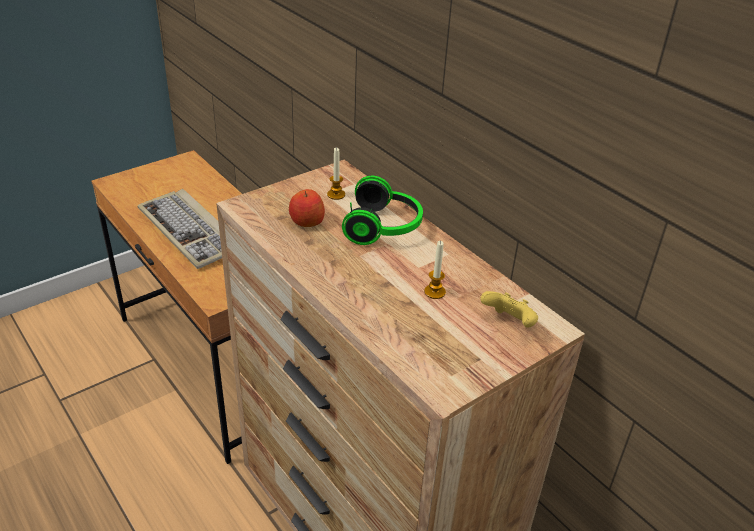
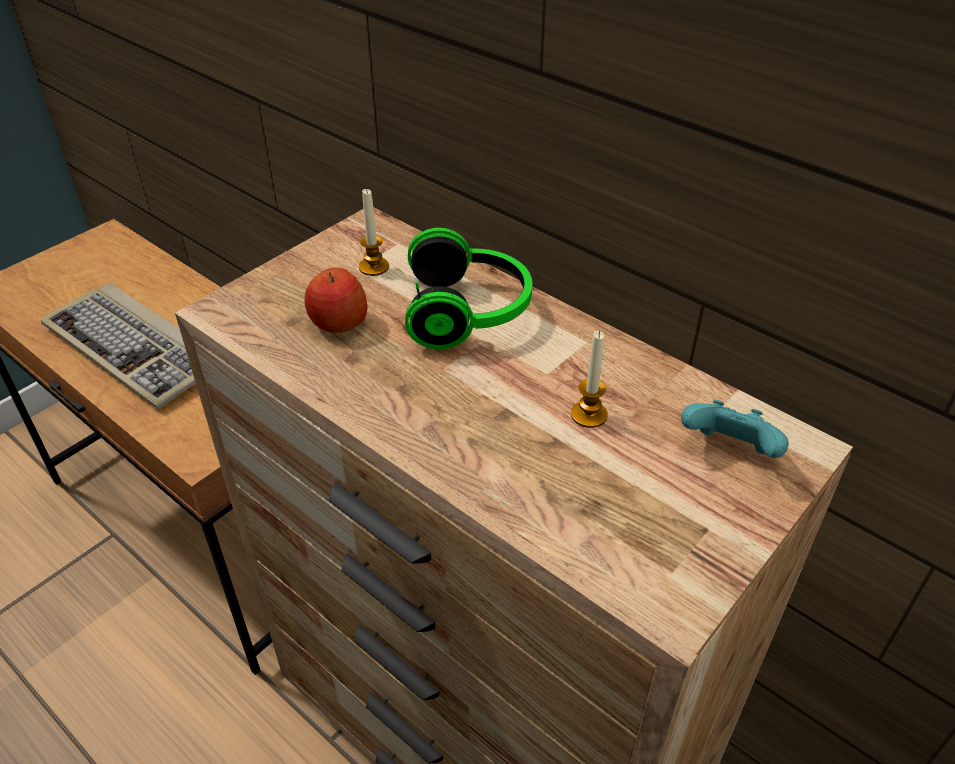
camera: 10 degrees left, 5 degrees up
yellow game controller [480,291,538,328] -> turquoise game controller [681,400,789,458]

